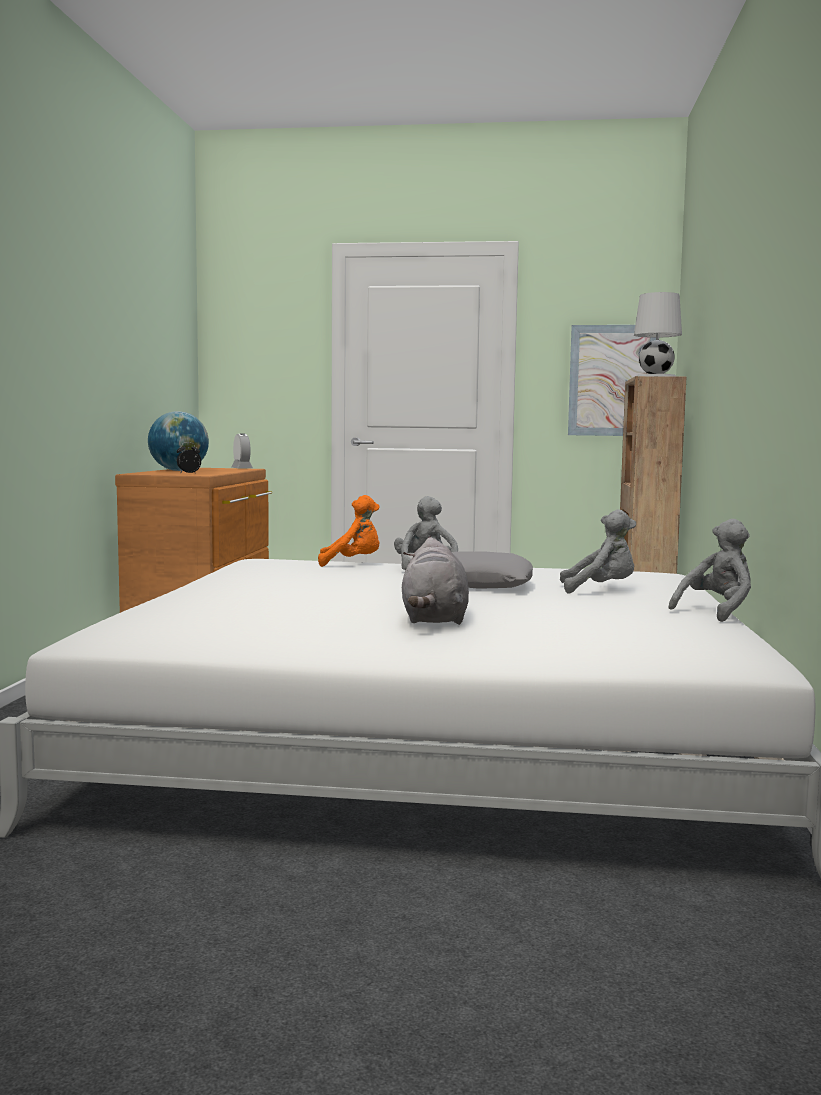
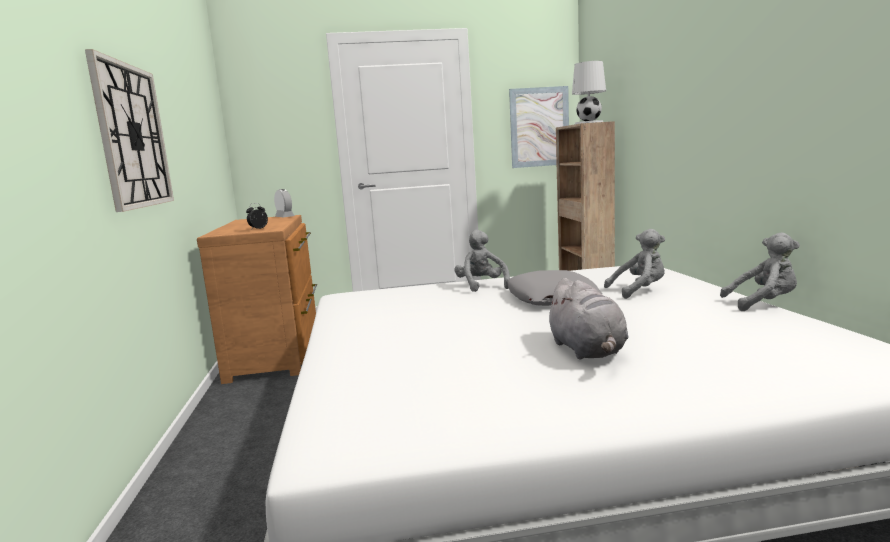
camera: 15 degrees left, 5 degrees up
globe [148,411,209,471] -> none
orange plush toy [318,495,380,567] -> none
grey plush toy [668,519,751,622] -> grey plush toy turned 60 degrees clockwise [720,232,800,311]
none -> wall clock [85,49,174,212]

